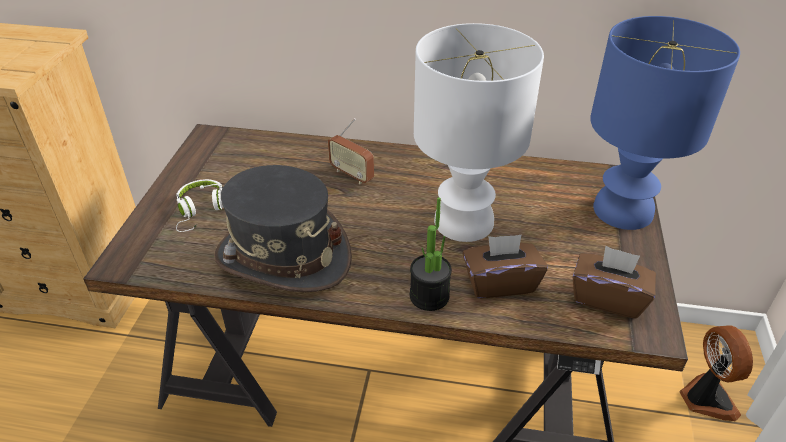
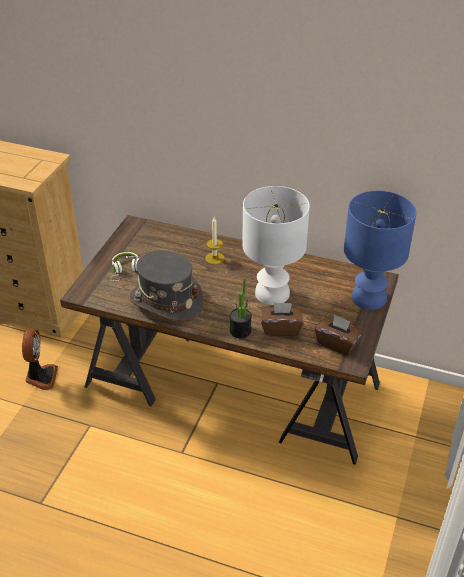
camera: 10 degrees right, 0 degrees up
radio [328,118,374,184] -> candle [205,217,224,264]
fan [680,325,753,421] -> fan moved to [22,329,58,390]

